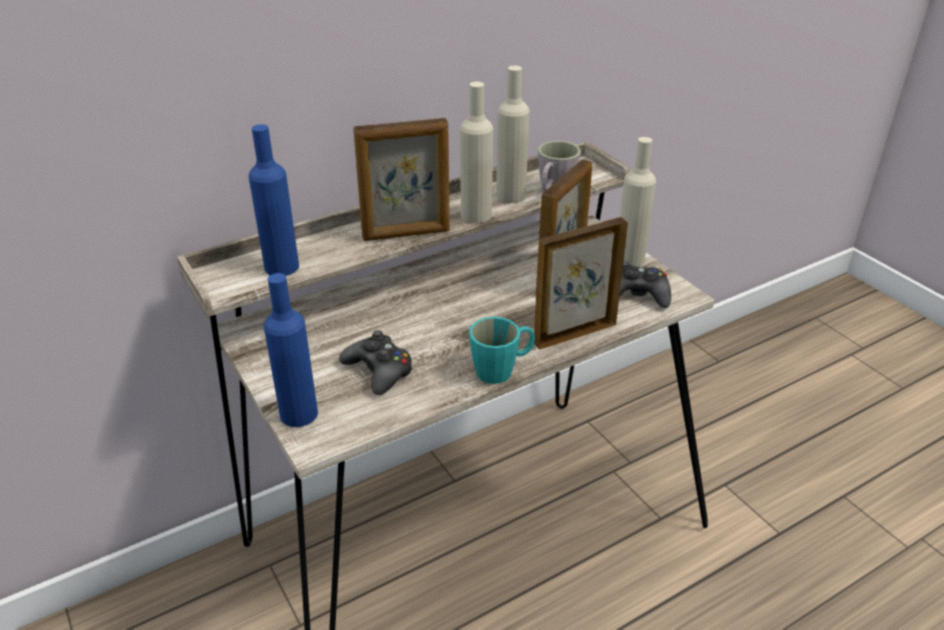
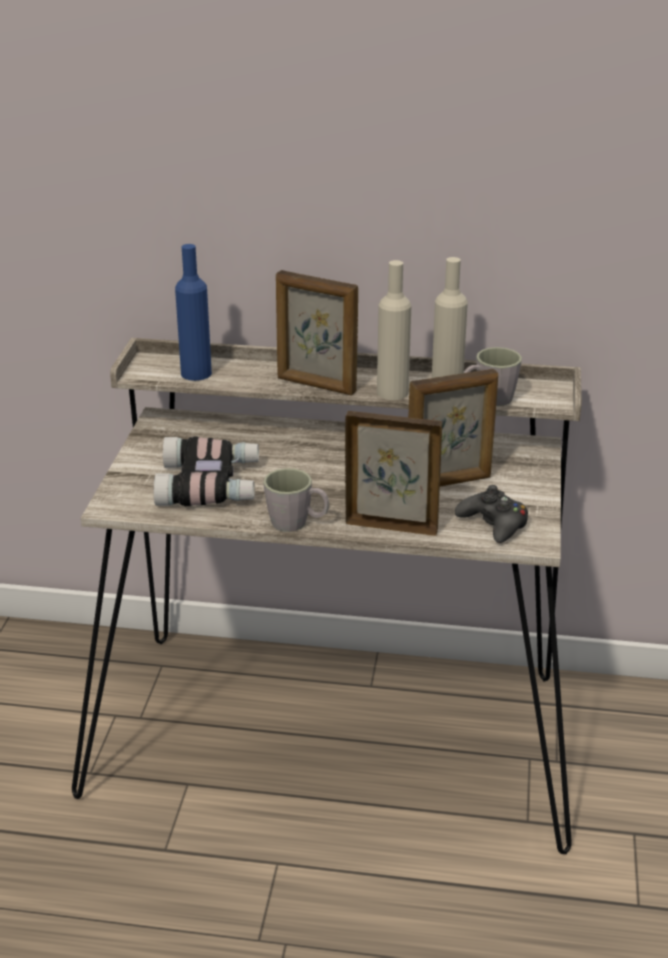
camera: 40 degrees right, 5 degrees down
blue bottle [264,273,318,427] -> none
black game controller [339,330,413,395] -> binoculars [154,437,259,506]
turquoise mug [469,317,535,384] -> grey mug [263,468,329,532]
beige bottle [620,137,656,267] -> none

